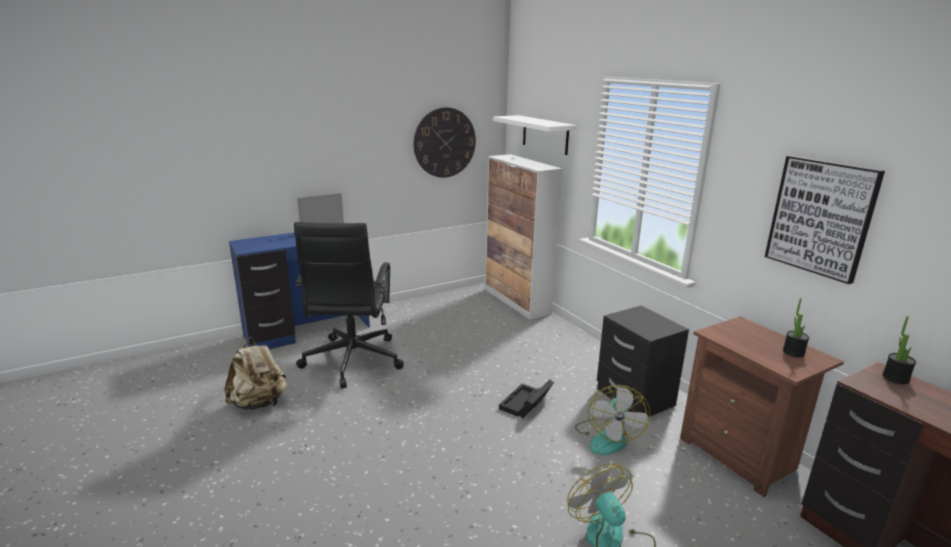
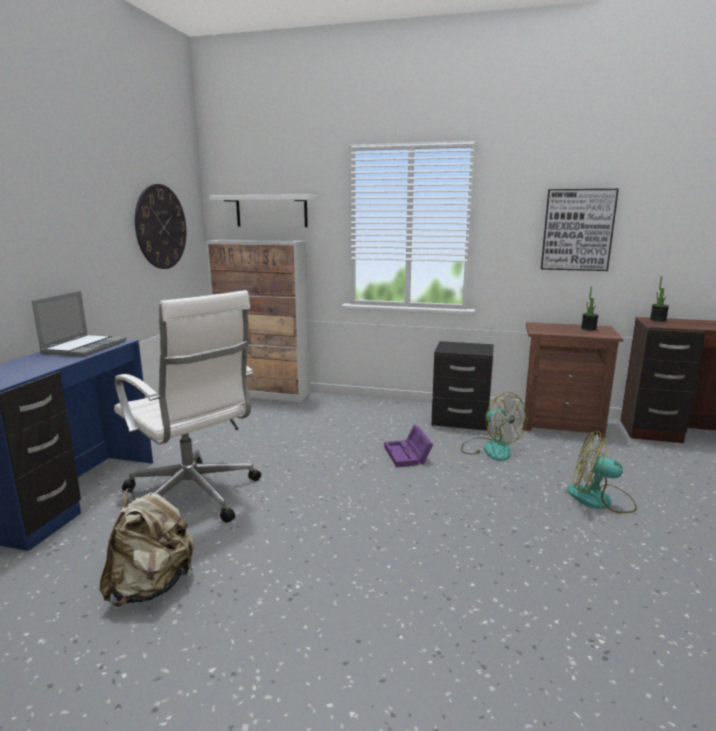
camera: 45 degrees left, 5 degrees down
black office chair [294,222,404,388] -> white office chair [114,290,261,523]
black storage box [499,379,554,418] -> purple storage box [384,425,433,467]

